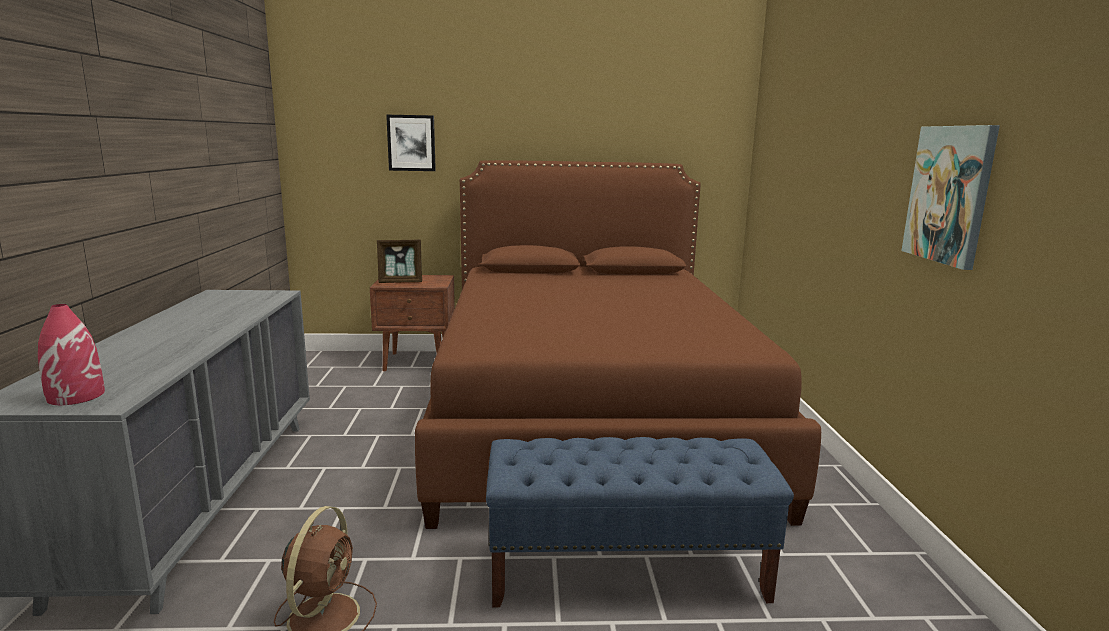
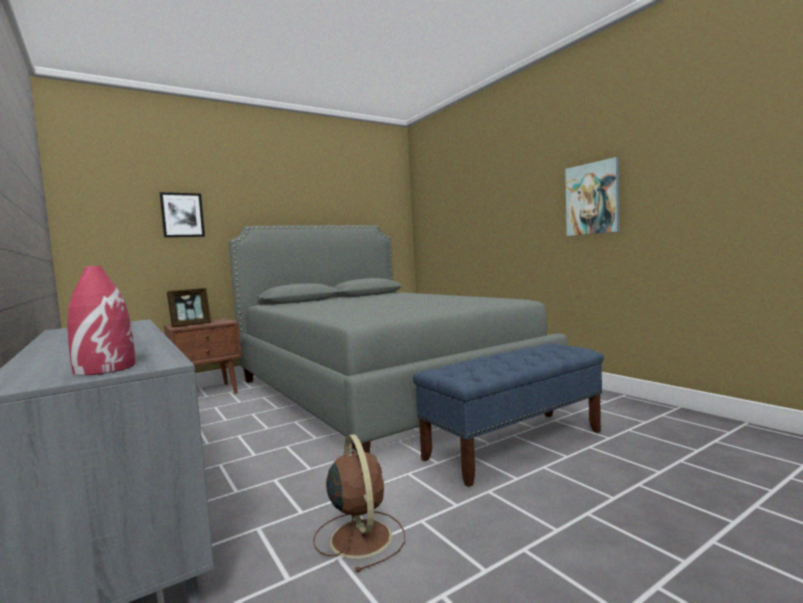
camera: 30 degrees left, 10 degrees down
brown bed [415,160,821,529] -> grey bed [229,225,568,453]

